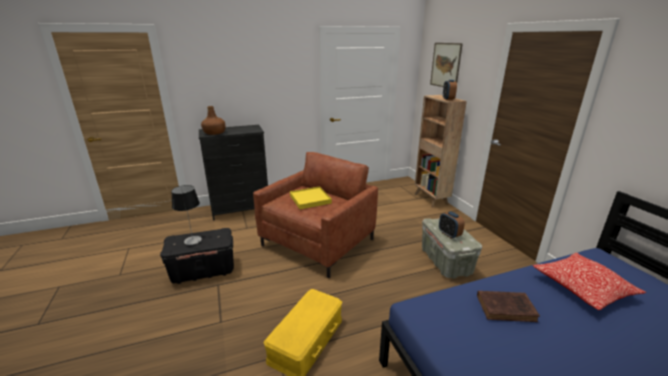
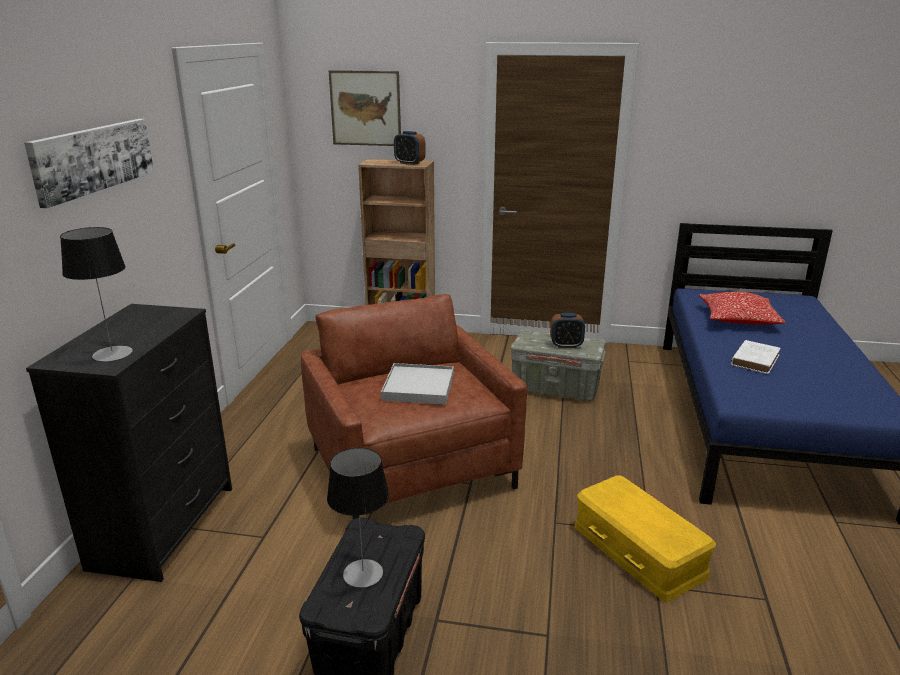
camera: 60 degrees left, 0 degrees up
brown bottle [201,106,226,135] -> table lamp [60,227,133,361]
yellow tray [290,186,332,209] -> white tray [381,363,454,404]
brown book [477,291,540,322] -> white book [731,340,781,374]
none -> picture [24,119,154,208]

